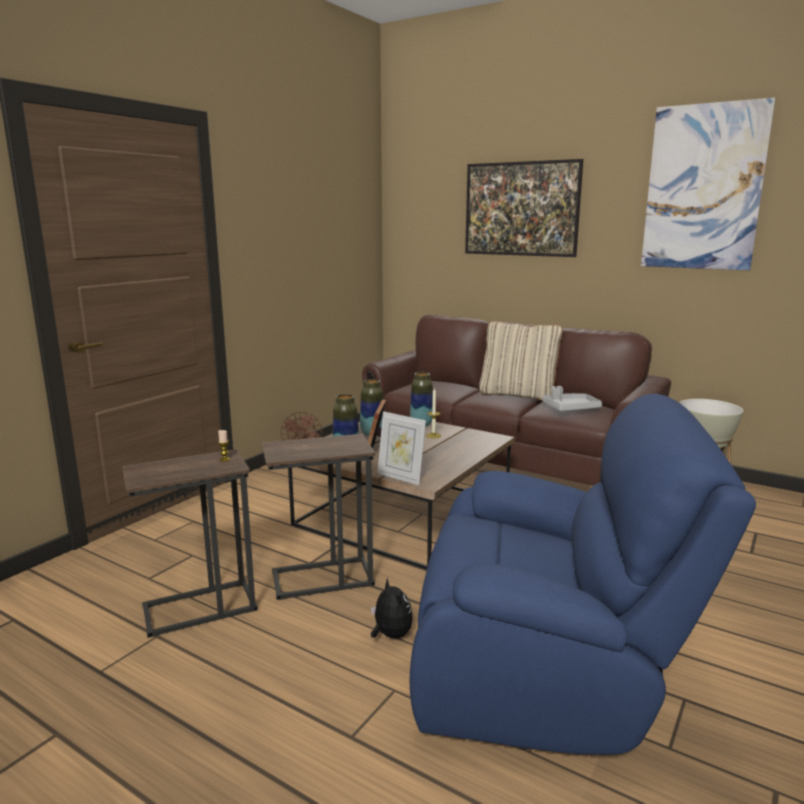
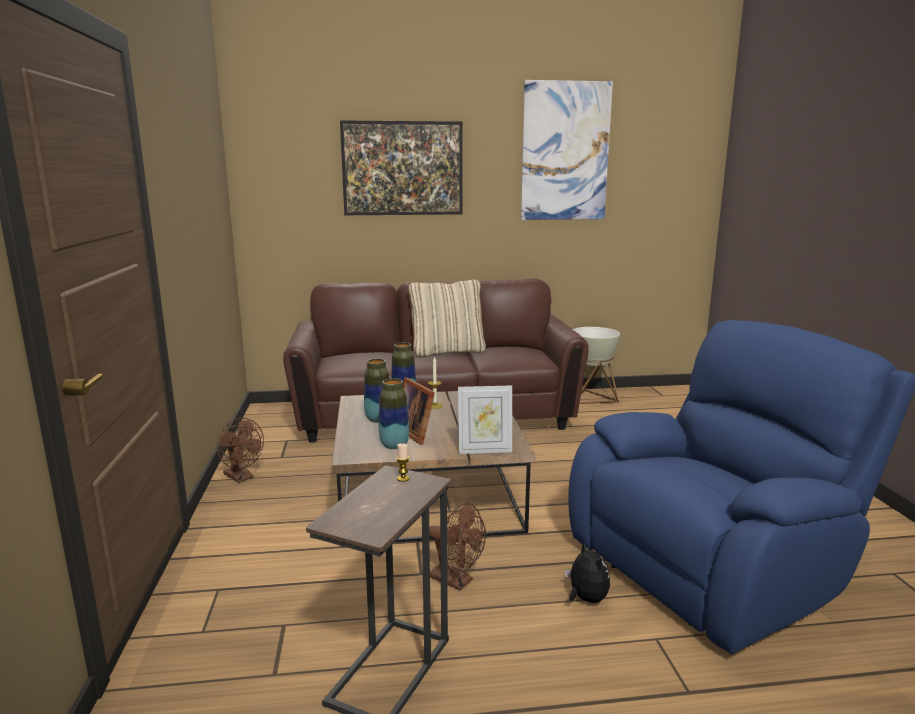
camera: 40 degrees left, 0 degrees up
brown side table [262,434,375,600] -> brown fan [429,503,486,590]
plush toy [371,577,413,638] -> plush toy turned 45 degrees clockwise [565,542,610,603]
grey tray [542,386,602,411] -> none

